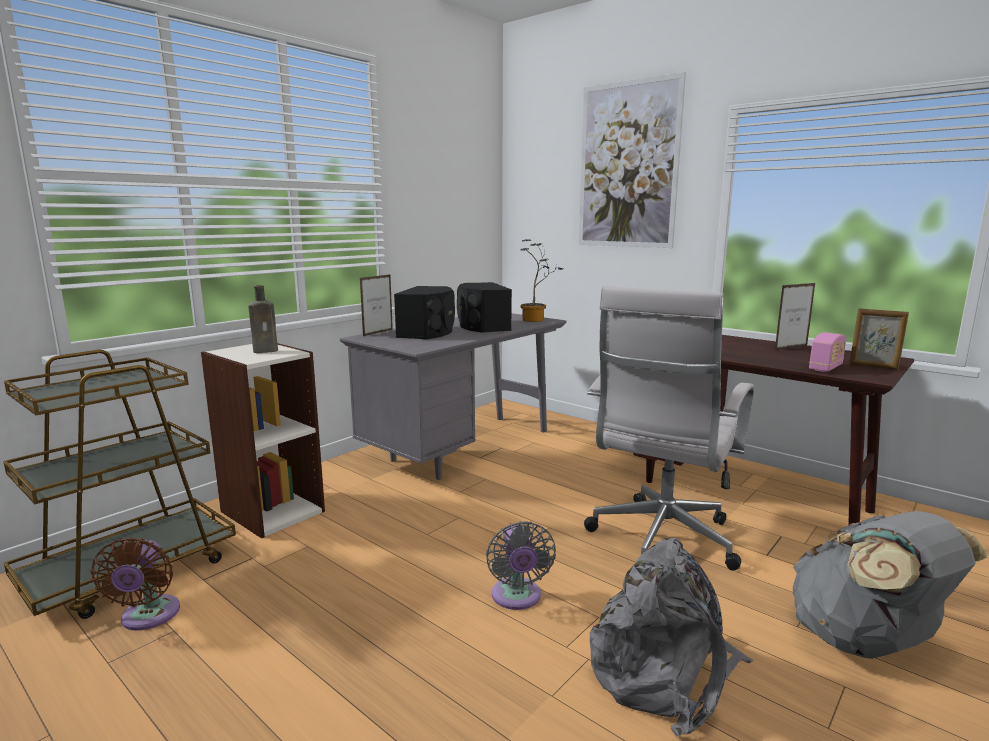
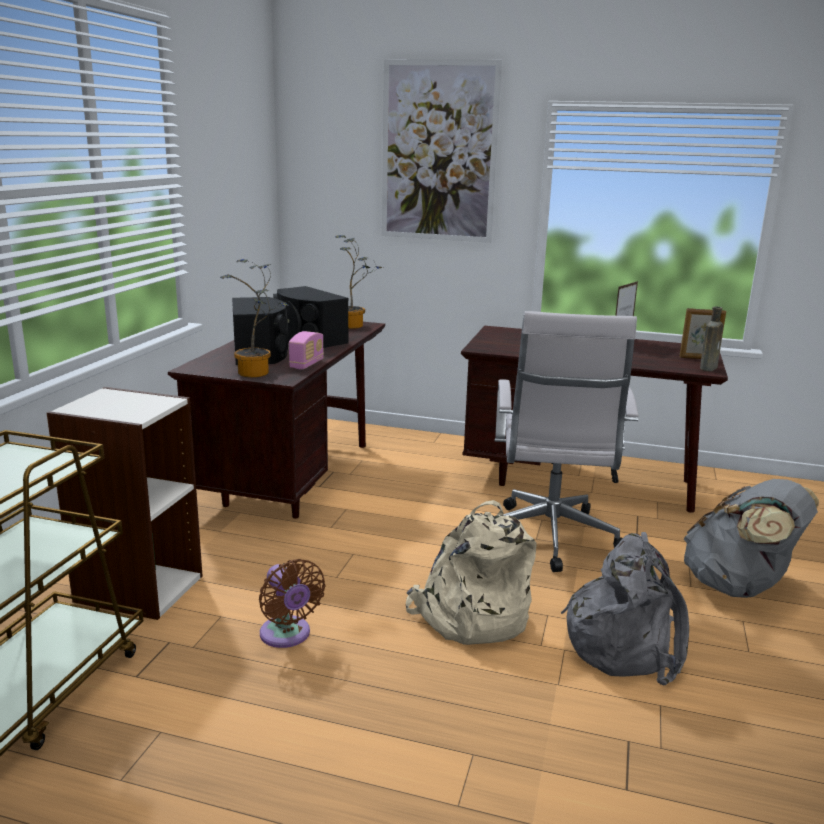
camera: 25 degrees left, 5 degrees up
brown fan [91,538,180,631] -> brown fan moved to [259,559,326,648]
brown bottle [248,285,278,353] -> brown bottle moved to [700,307,724,371]
grey desk [340,313,566,480] -> brown desk [168,322,385,519]
picture frame [360,274,393,336] -> none
grey fan [486,521,556,610] -> beige backpack [406,500,536,645]
radio [809,332,846,372] -> radio moved to [289,331,324,369]
none -> potted plant [220,259,290,377]

